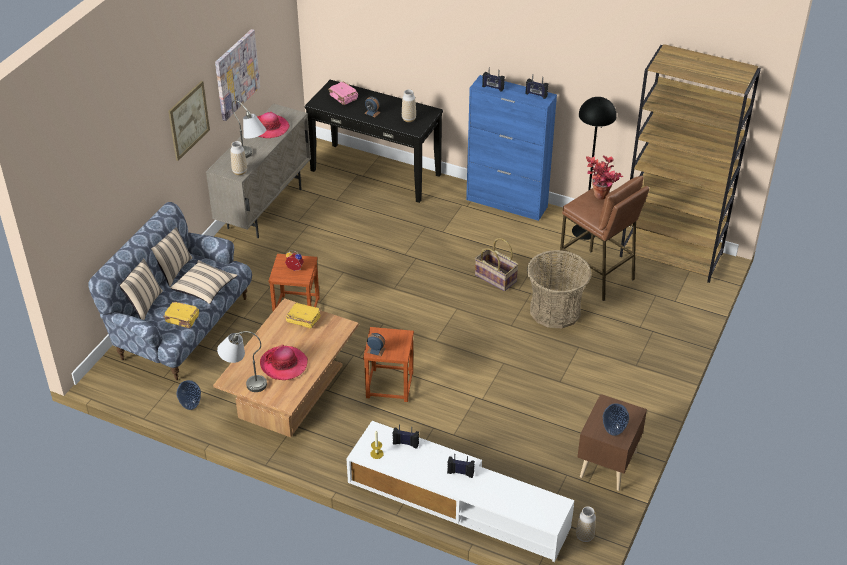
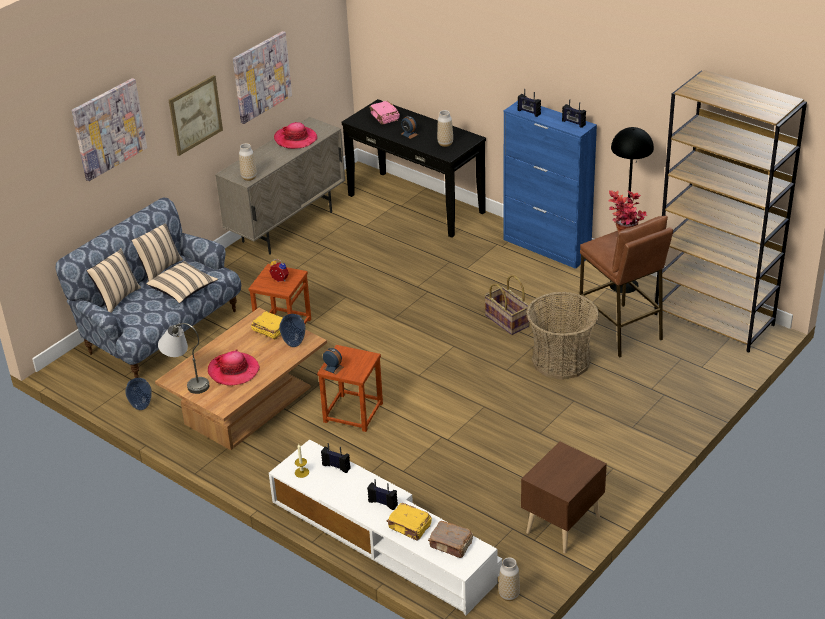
camera: 15 degrees right, 5 degrees down
yellow book [163,302,199,328] -> yellow book moved to [387,503,432,541]
grey table lamp [232,100,266,158] -> none
vase [603,403,629,436] -> vase moved to [279,314,306,347]
none -> picture [72,78,147,181]
none -> brown book [428,521,473,558]

